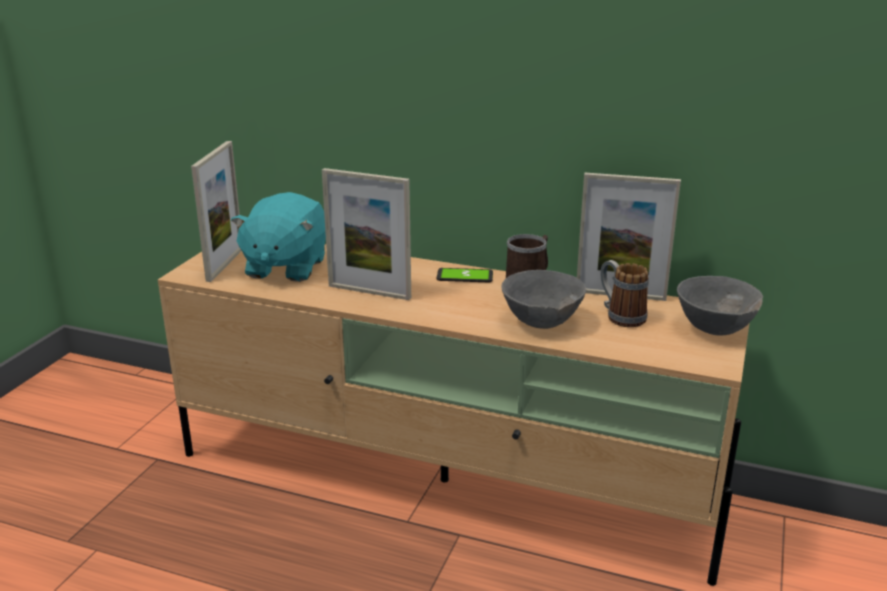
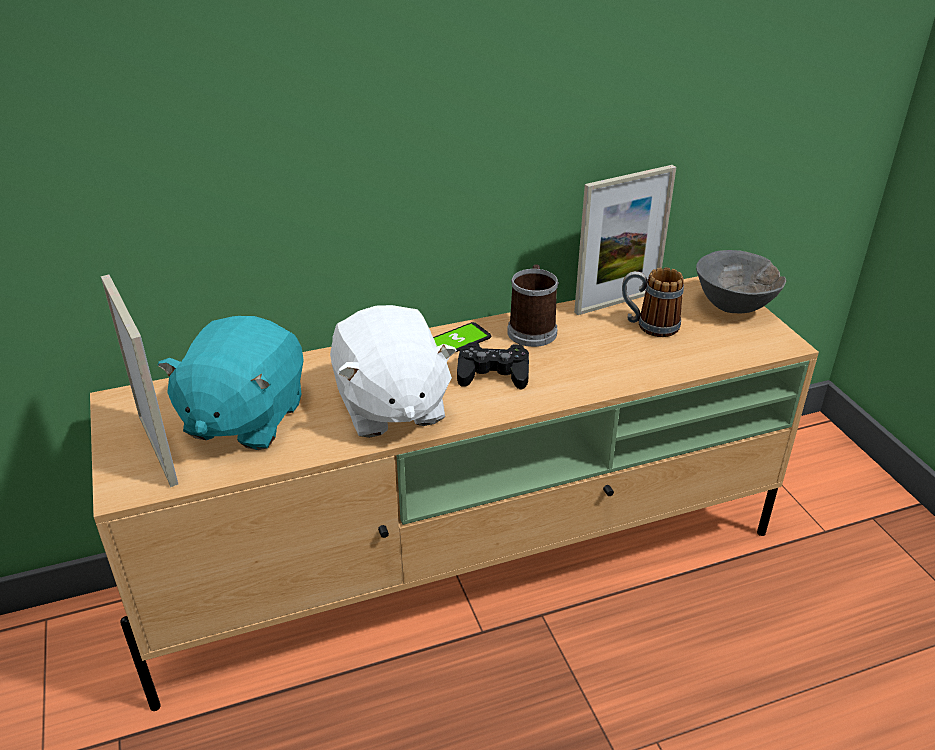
camera: 40 degrees left, 10 degrees up
turquoise plush toy [231,192,326,282] -> turquoise plush toy turned 45 degrees clockwise [157,316,304,450]
picture frame [322,168,411,300] -> white plush toy [330,305,457,438]
grey bowl [501,270,586,329] -> none
none -> black game controller [457,343,529,389]

